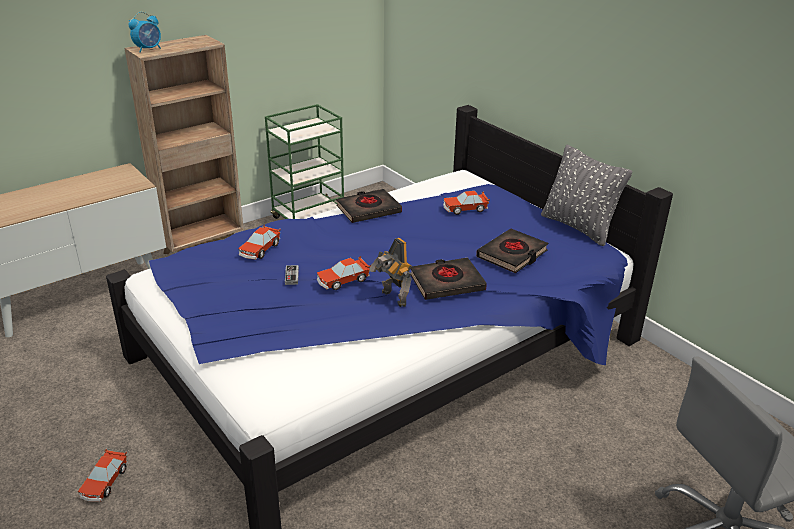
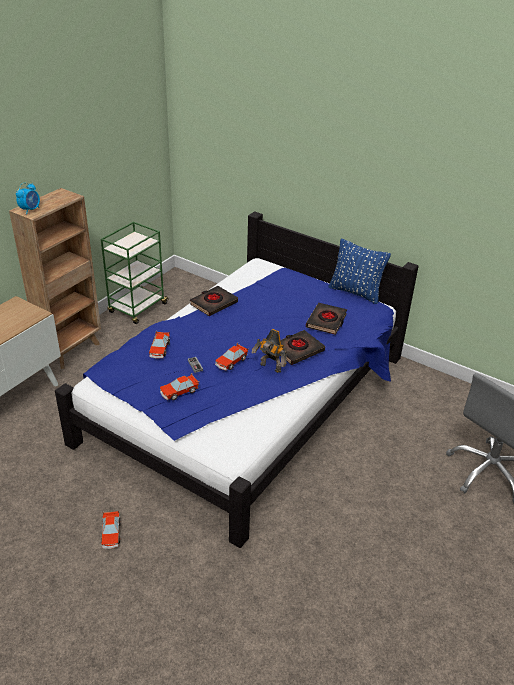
camera: 20 degrees left, 5 degrees up
toy car [443,191,490,215] -> toy car moved to [160,373,199,400]
grey pillow [541,144,632,246] -> blue pillow [328,239,391,304]

